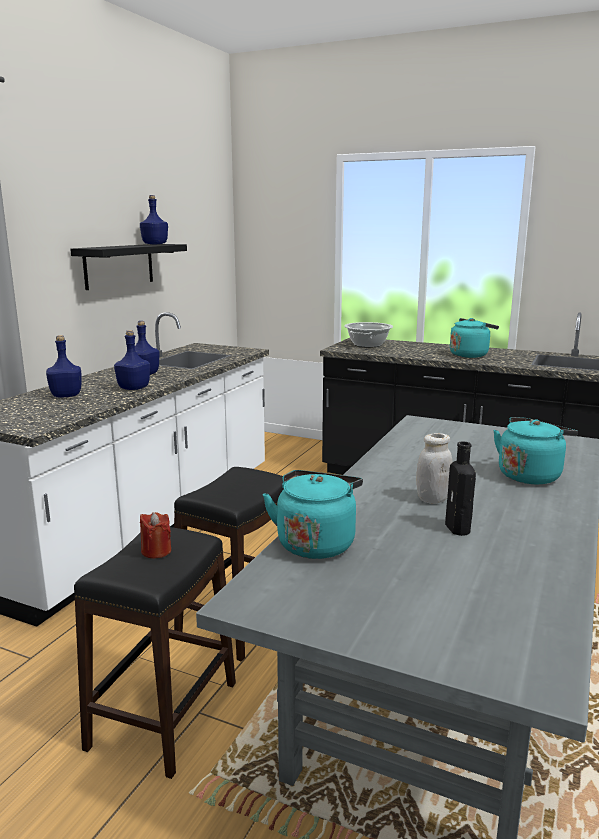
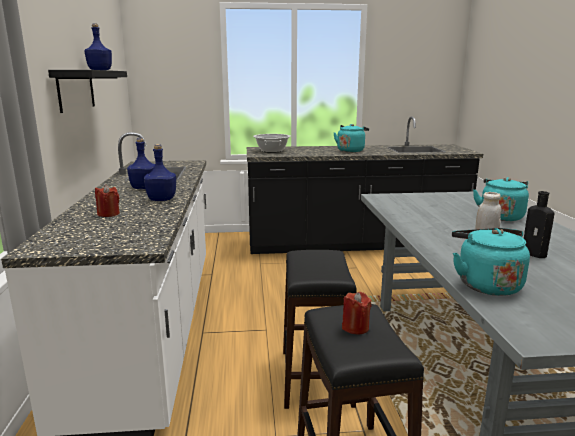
camera: 30 degrees left, 0 degrees up
blue bottle [46,335,81,397] -> red candle [95,185,120,217]

